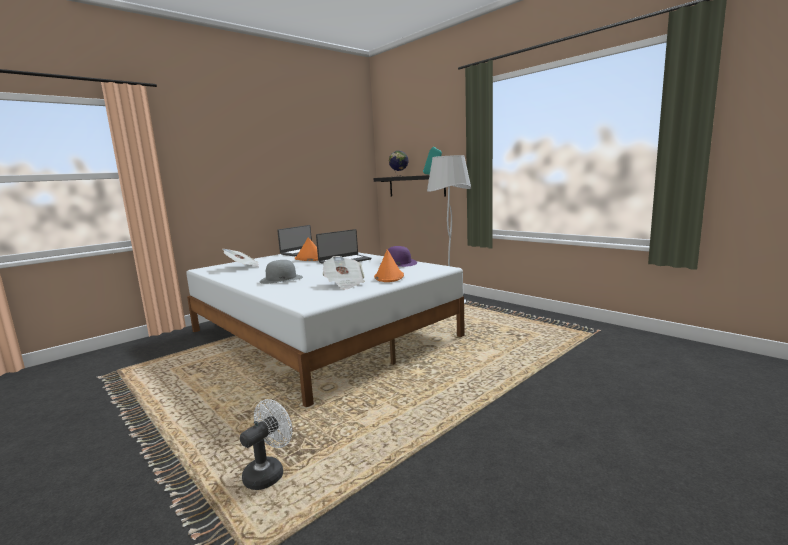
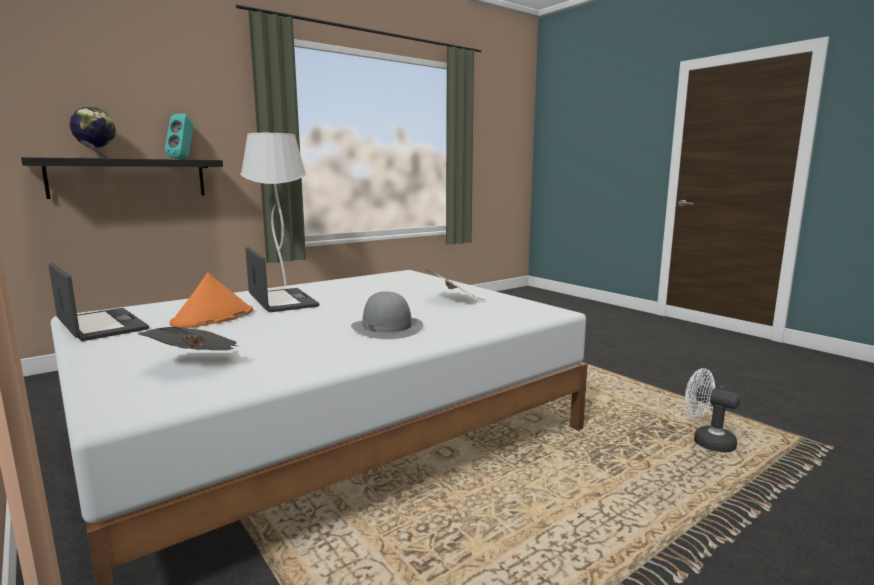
camera: 85 degrees left, 0 degrees up
orange hat [374,249,404,282] -> none
purple hat [380,246,417,267] -> none

